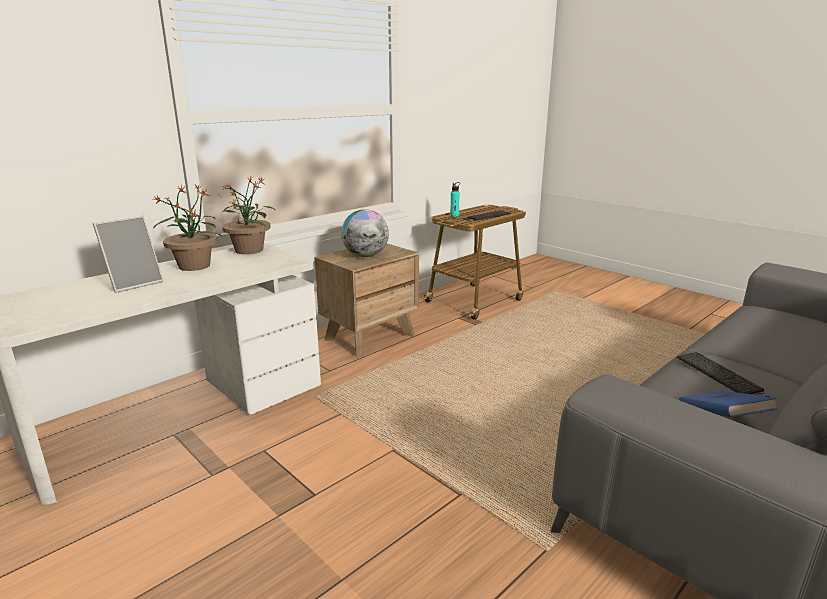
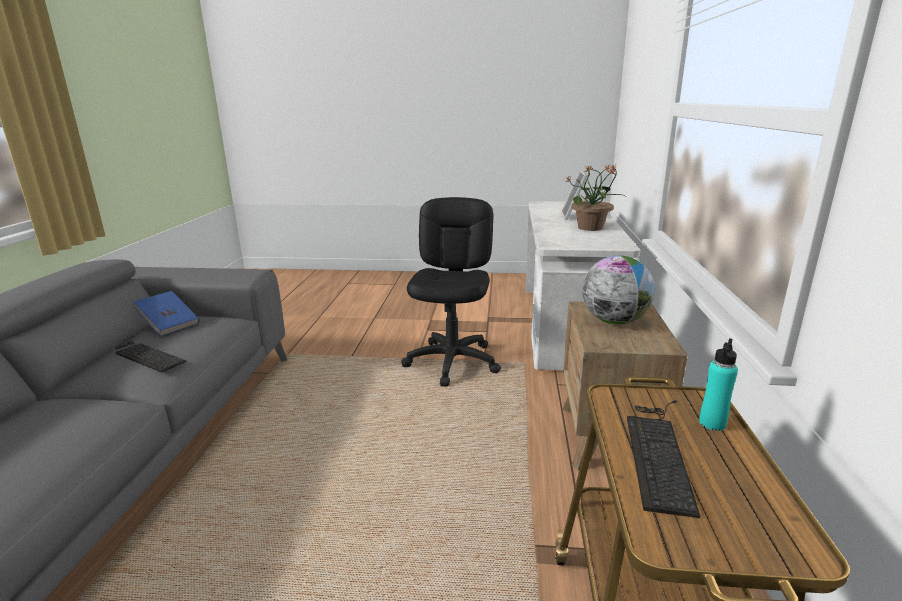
camera: 140 degrees right, 0 degrees up
potted plant [222,176,274,254] -> none
none -> black office chair [401,197,501,387]

